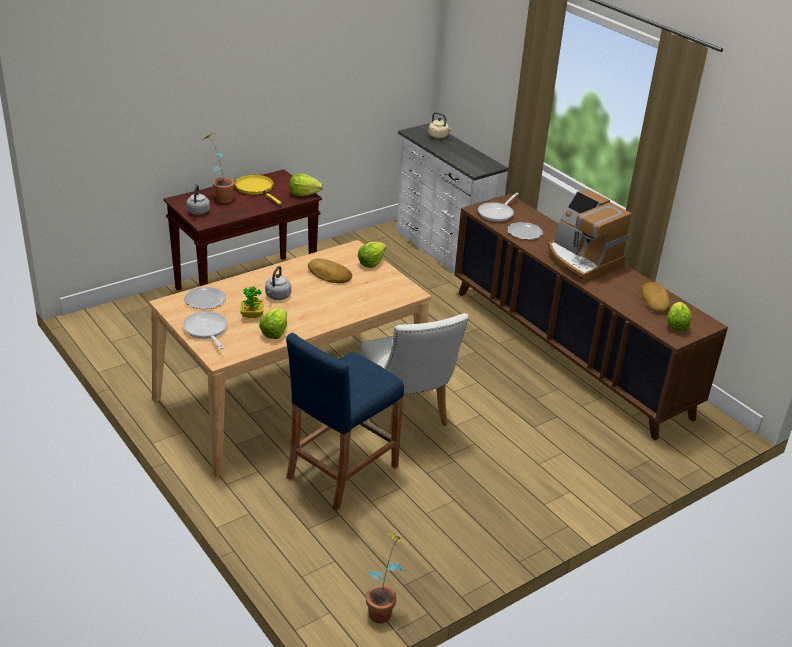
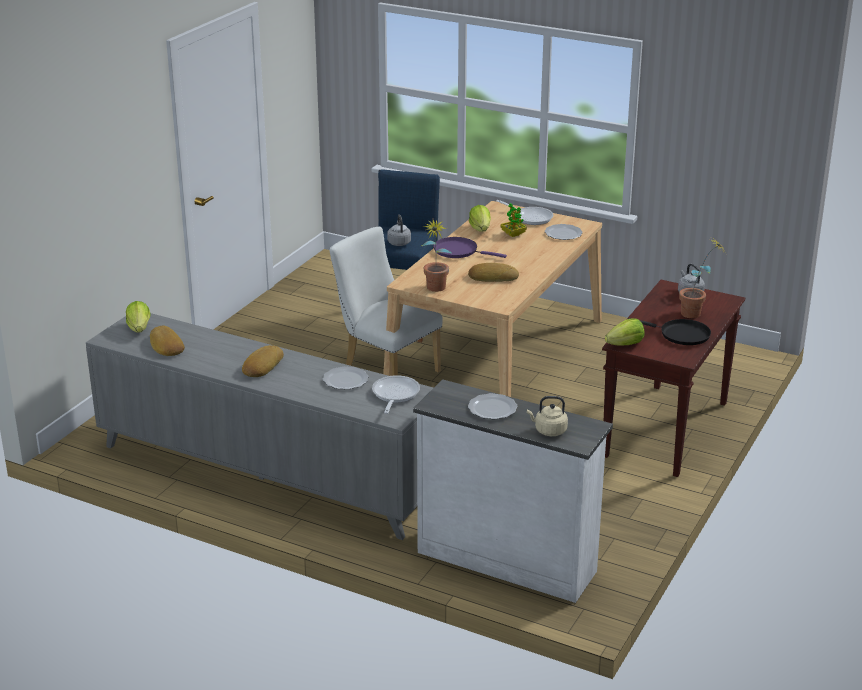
camera: 155 degrees right, 5 degrees down
yellow frying pan [235,175,281,204] -> black frying pan [628,318,711,345]
grey kettle [265,266,291,300] -> grey kettle moved to [387,215,411,246]
lettuce [358,241,386,268] -> none
potted plant [366,533,408,624] -> potted plant moved to [422,220,452,292]
brown cabinet [454,194,728,440] -> grey cabinet [86,313,433,540]
coffee machine [548,189,632,283] -> bread [242,345,284,377]
none -> purple frying pan [433,237,507,258]
none -> plate [468,393,517,419]

